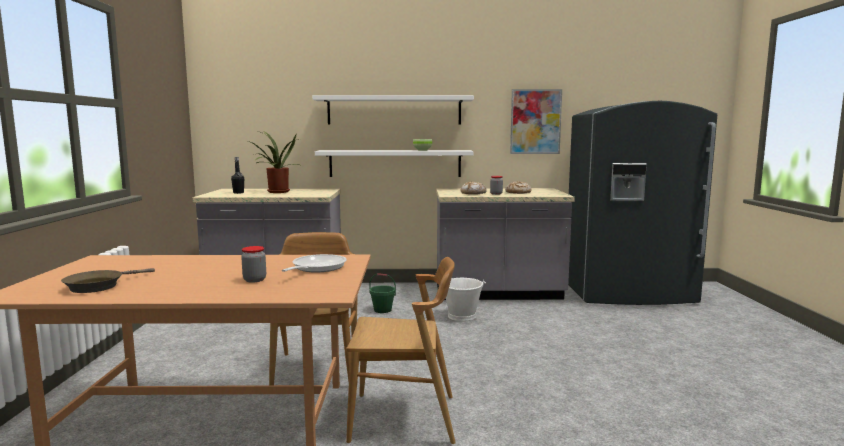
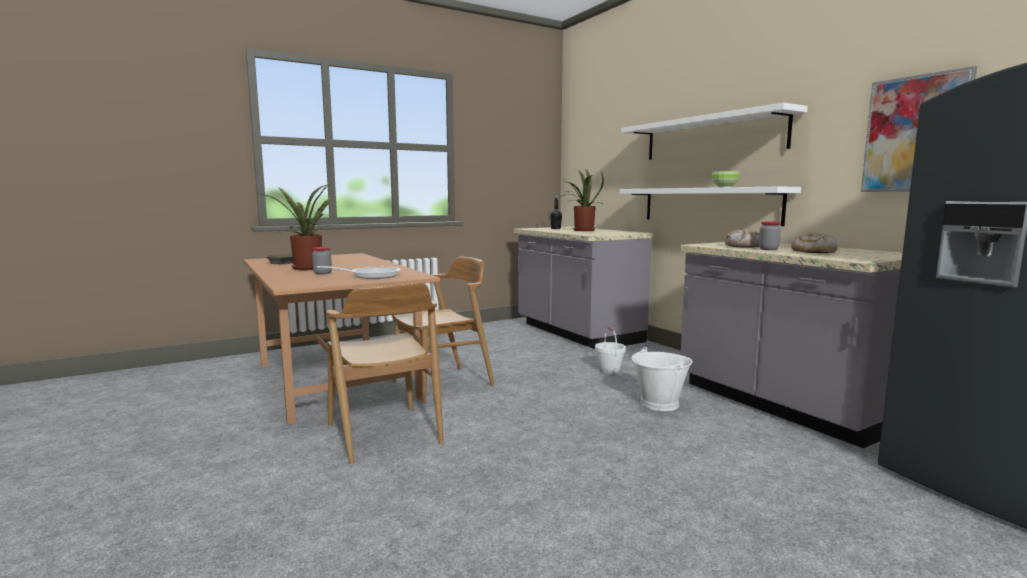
camera: 60 degrees right, 0 degrees up
green bucket [369,273,396,313] -> white bucket [595,327,626,374]
none -> potted plant [258,183,345,270]

